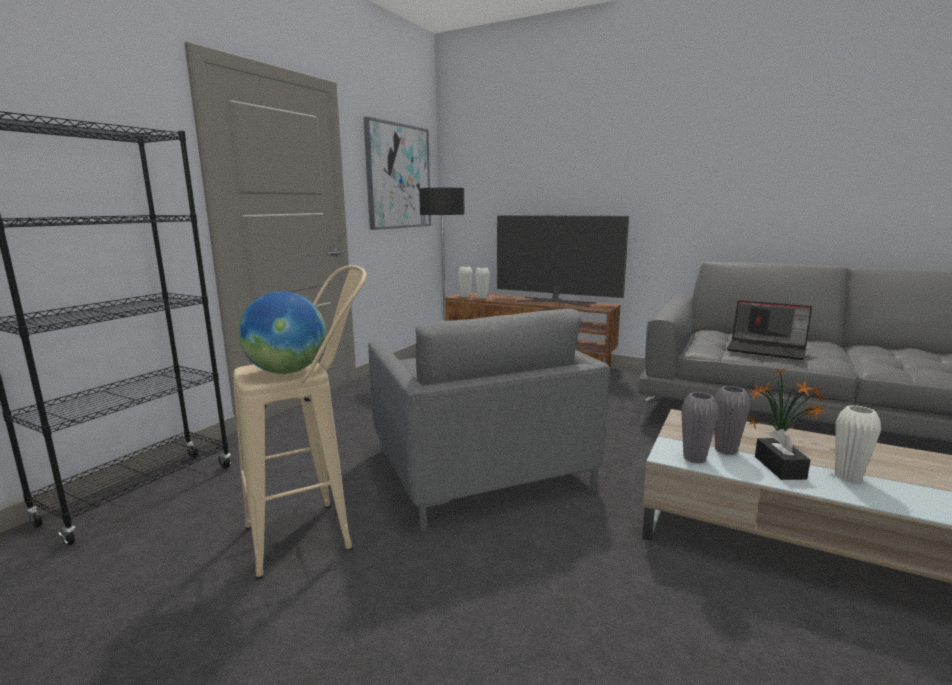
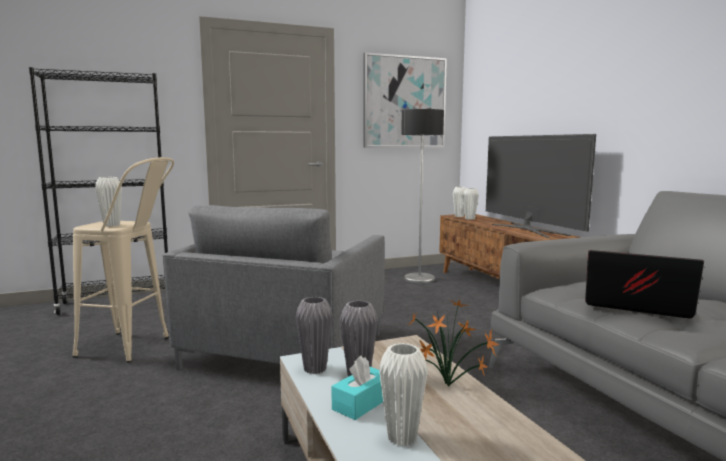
camera: 40 degrees right, 5 degrees down
globe [238,291,326,374] -> white vase [95,177,122,226]
laptop [727,300,812,360] -> laptop turned 135 degrees clockwise [585,250,704,318]
black tissue box [755,429,810,480] -> turquoise tissue box [331,356,383,420]

